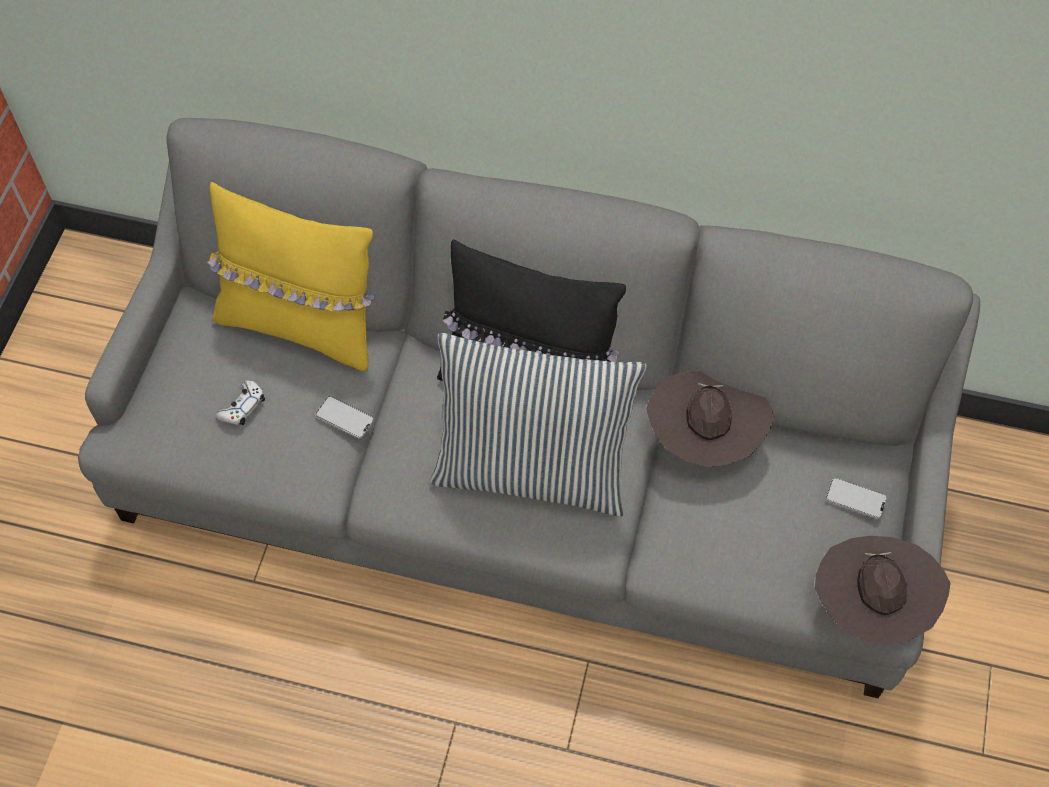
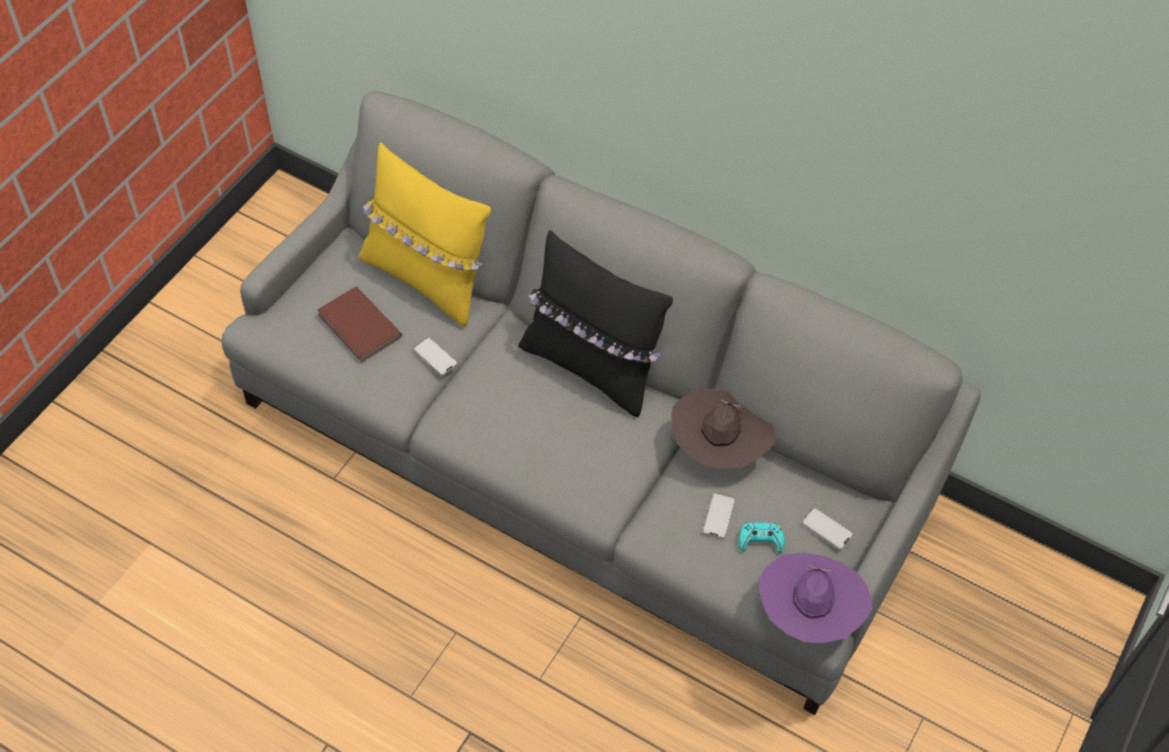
camera: 15 degrees right, 5 degrees down
white game controller [216,380,265,425] -> brown book [317,286,402,362]
pillow [430,333,647,516] -> none
brown hat [815,536,951,645] -> purple hat [758,553,873,643]
none -> phone [702,493,735,539]
none -> turquoise game controller [739,522,785,553]

